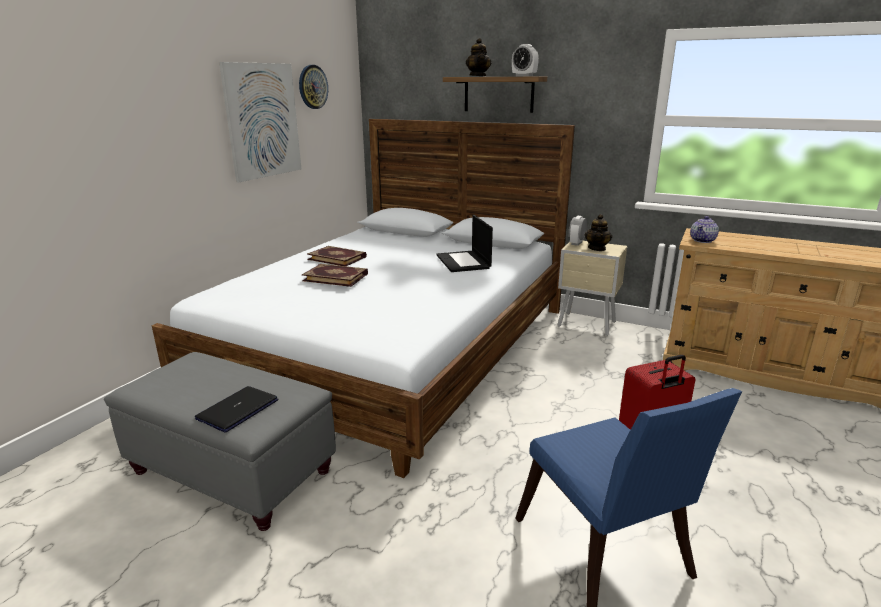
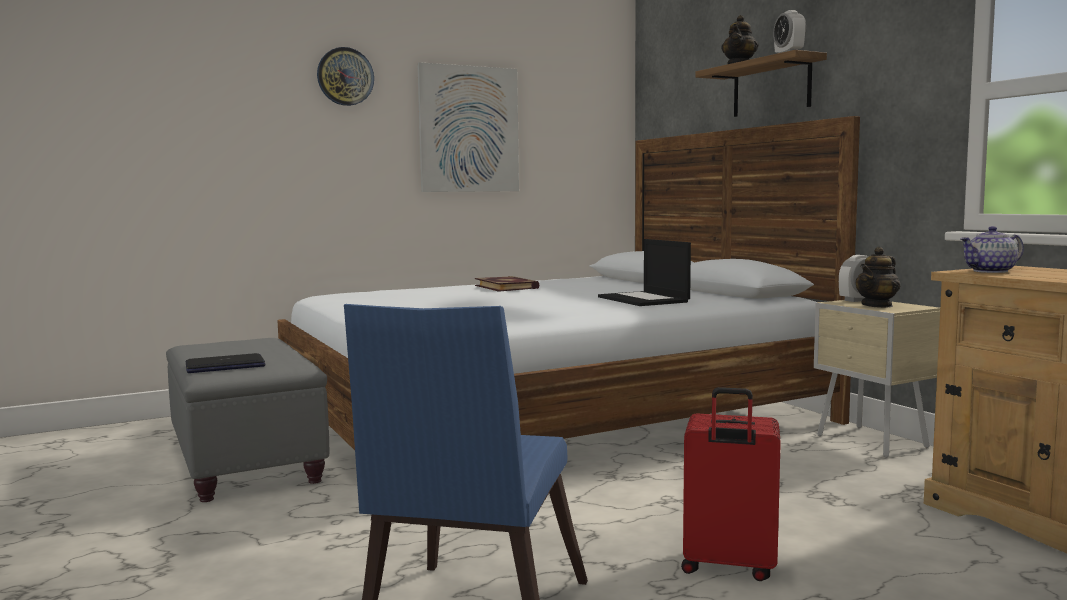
camera: 35 degrees right, 15 degrees down
wall clock [299,65,328,109] -> wall clock moved to [317,47,374,106]
book [302,264,368,287] -> none
laptop [436,215,493,272] -> laptop turned 45 degrees counterclockwise [598,239,691,306]

